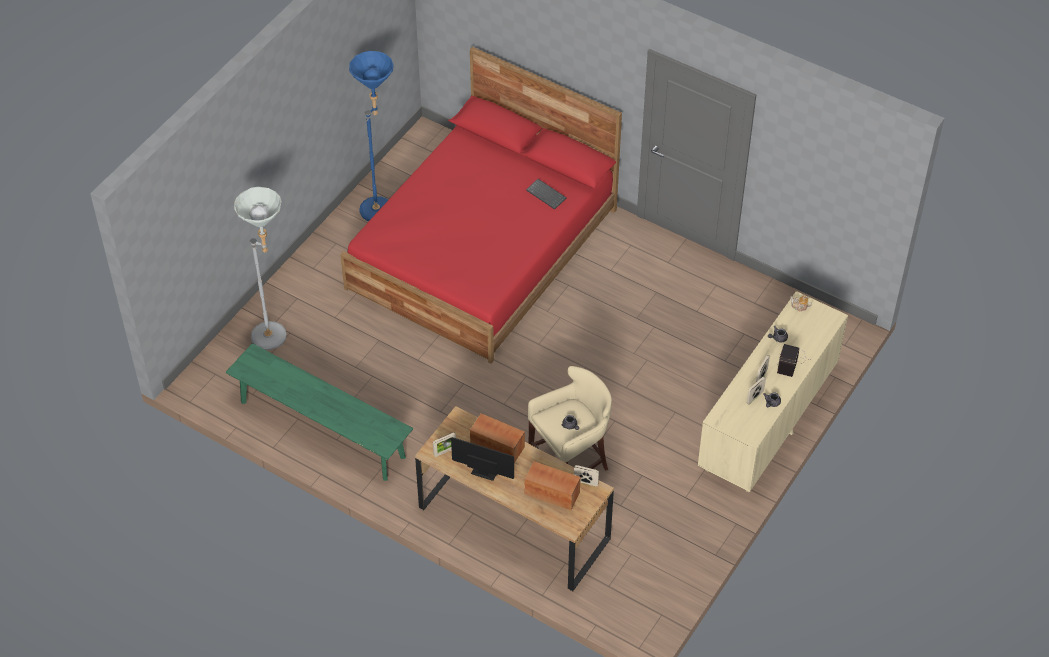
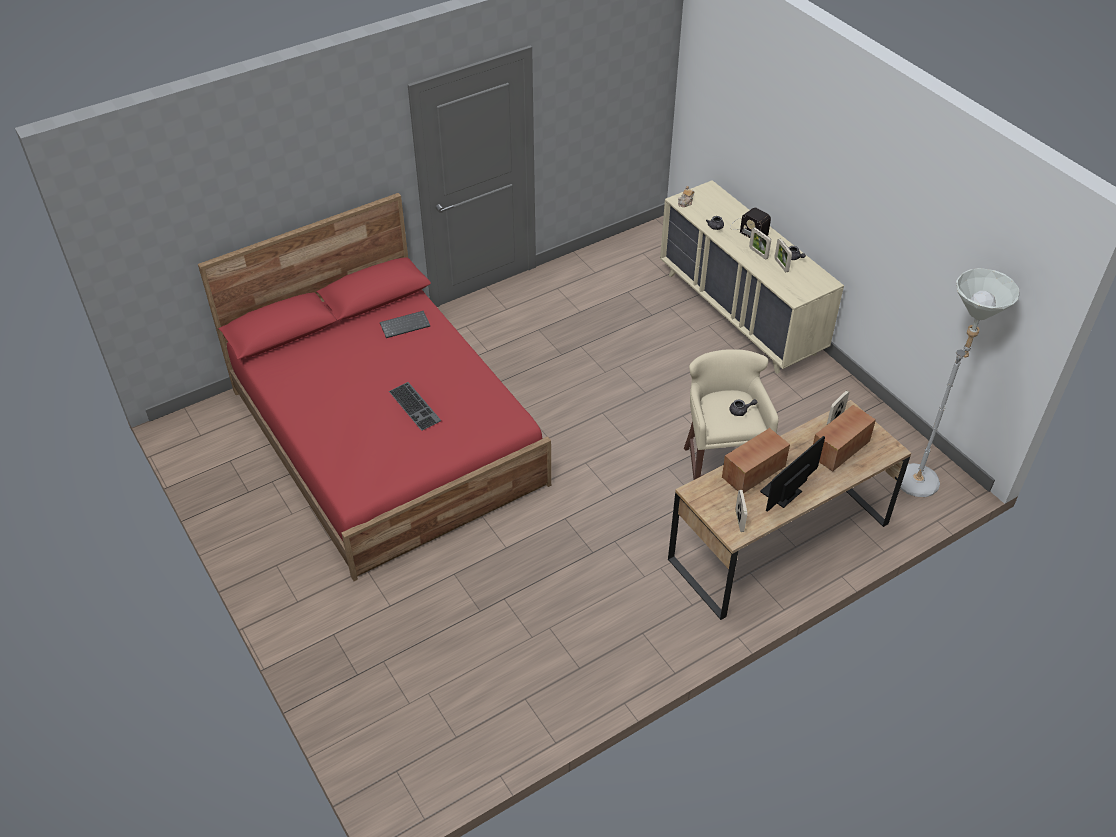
camera: 65 degrees left, 5 degrees down
green bench [226,343,413,481] -> none
grey floor lamp [234,187,287,350] -> grey floor lamp moved to [900,268,1019,497]
blue floor lamp [349,51,394,221] -> none
none -> keyboard [389,382,441,431]

